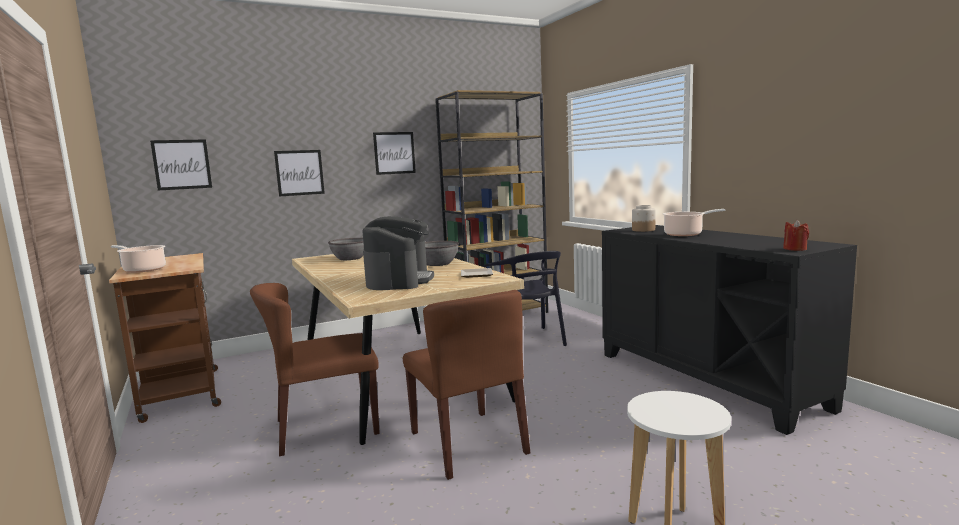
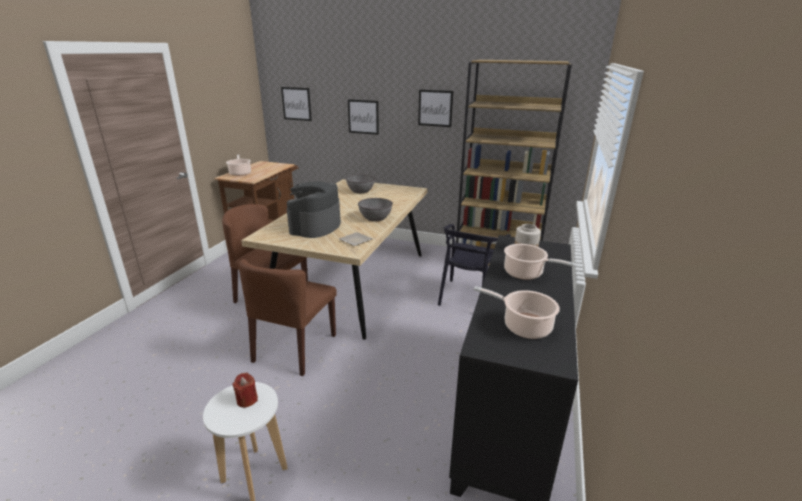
camera: 45 degrees right, 15 degrees up
coffee machine [362,216,434,290] -> coffee machine turned 150 degrees clockwise [287,181,341,238]
red candle [783,220,809,251] -> red candle moved to [232,373,258,408]
none -> cooking pot [474,286,560,339]

